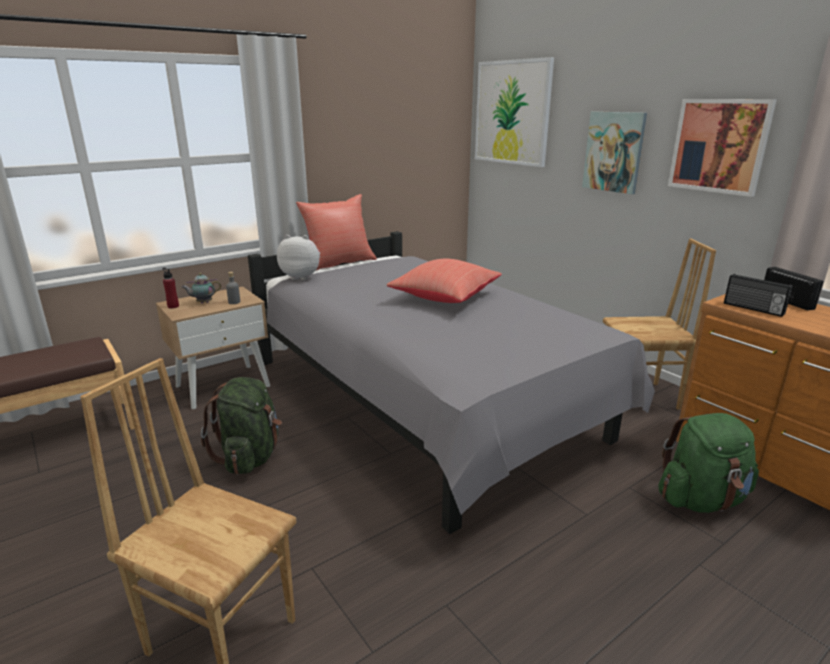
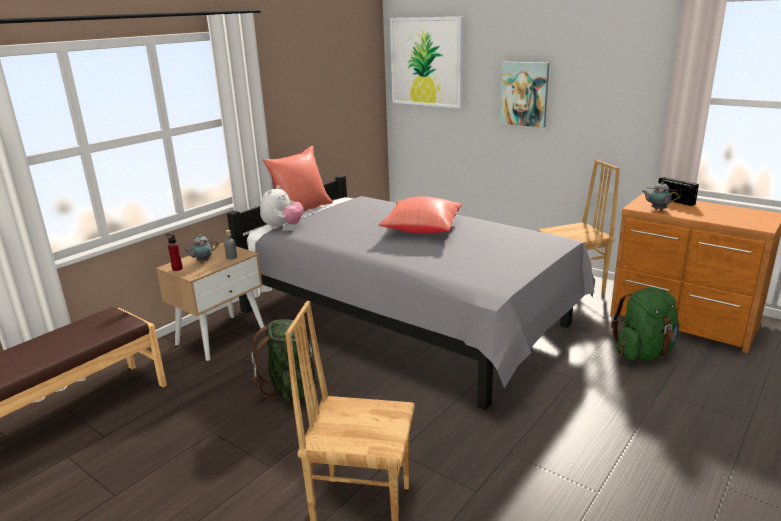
camera: 15 degrees left, 0 degrees up
plush toy [277,235,320,280] -> plush toy turned 120 degrees clockwise [260,186,303,229]
picture [668,99,777,197] -> none
radio [724,274,793,317] -> teapot [642,181,679,210]

